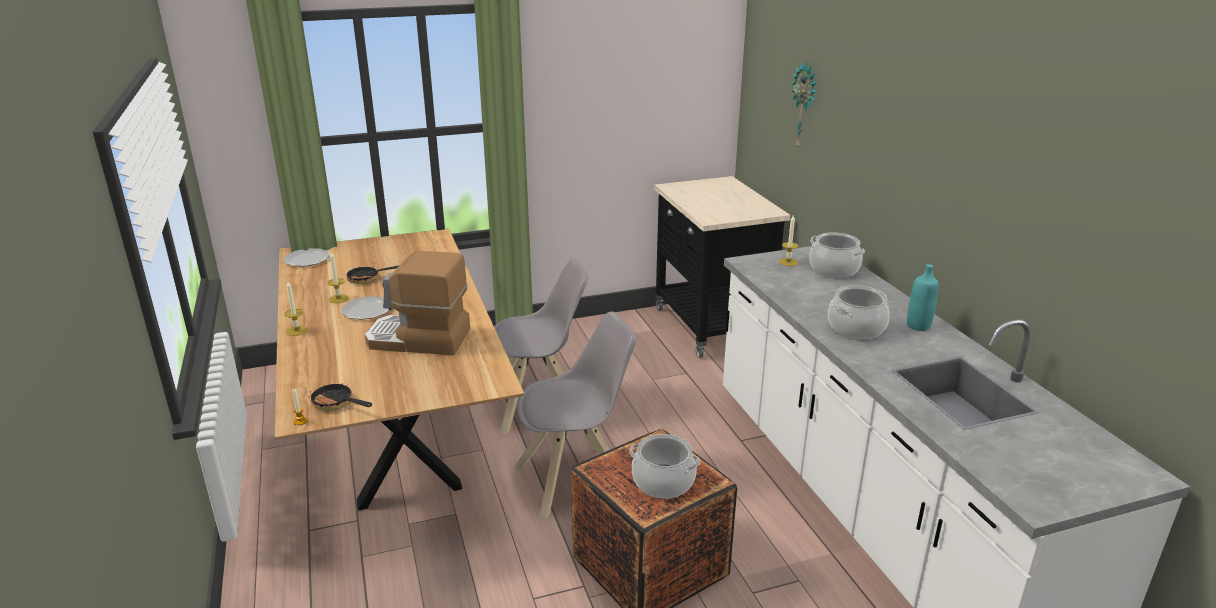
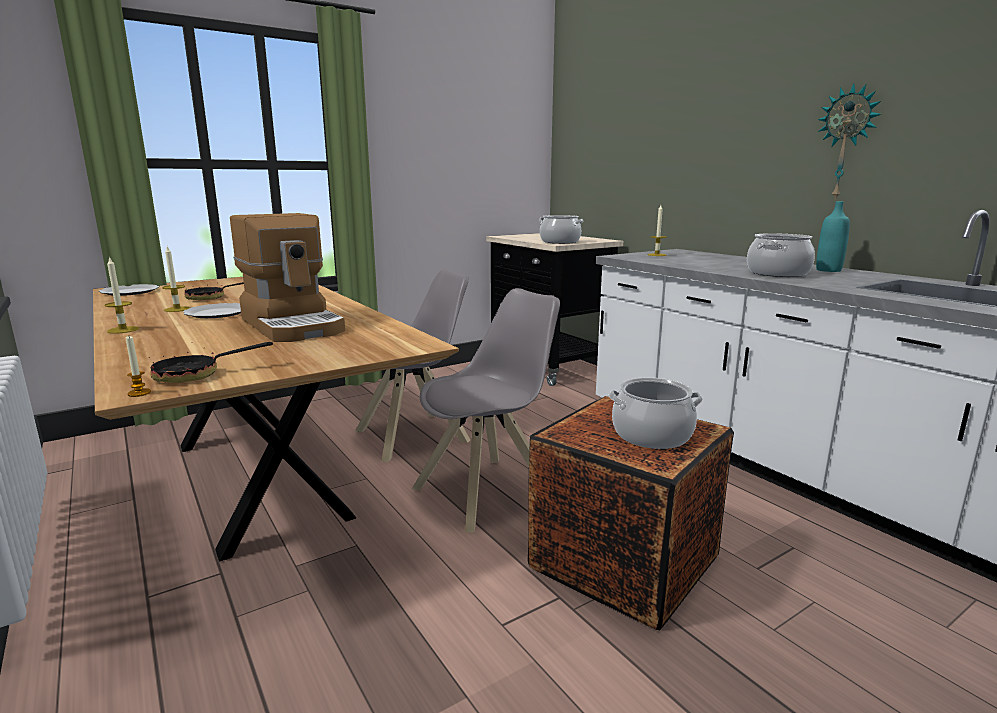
camera: 15 degrees left, 10 degrees down
frying pan [310,384,372,411] -> frying pan turned 45 degrees counterclockwise [150,342,273,383]
coffee machine [365,251,470,355] -> coffee machine turned 120 degrees counterclockwise [230,213,345,342]
wall clock [791,62,817,150] -> wall clock moved to [818,83,881,200]
cooking pot [809,232,865,278] -> cooking pot moved to [538,215,584,244]

